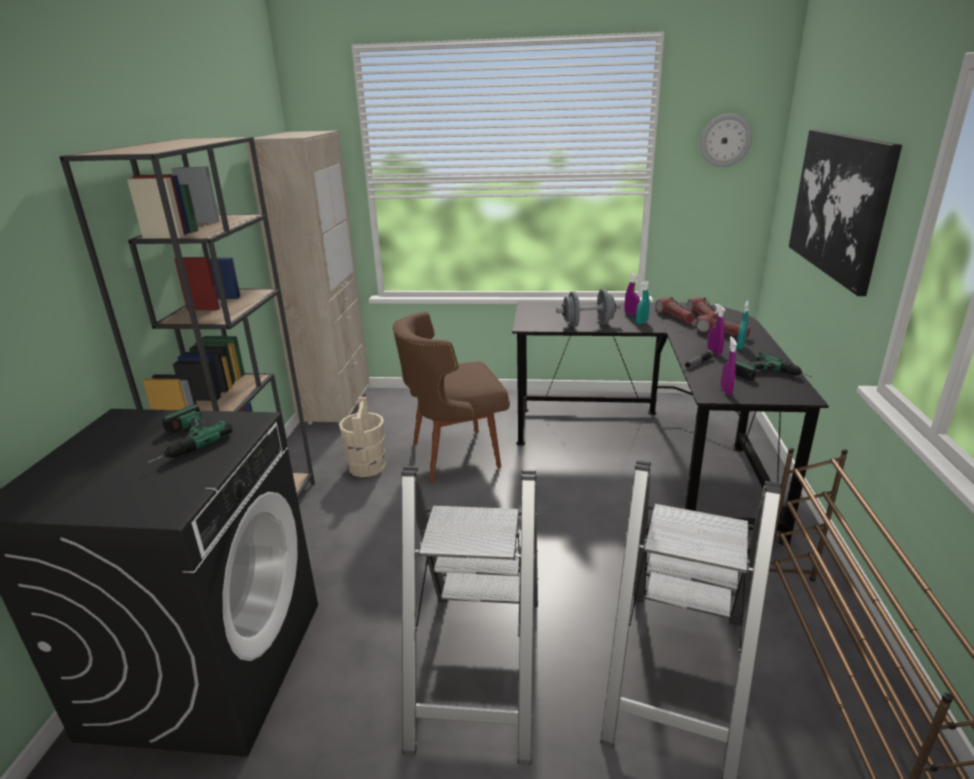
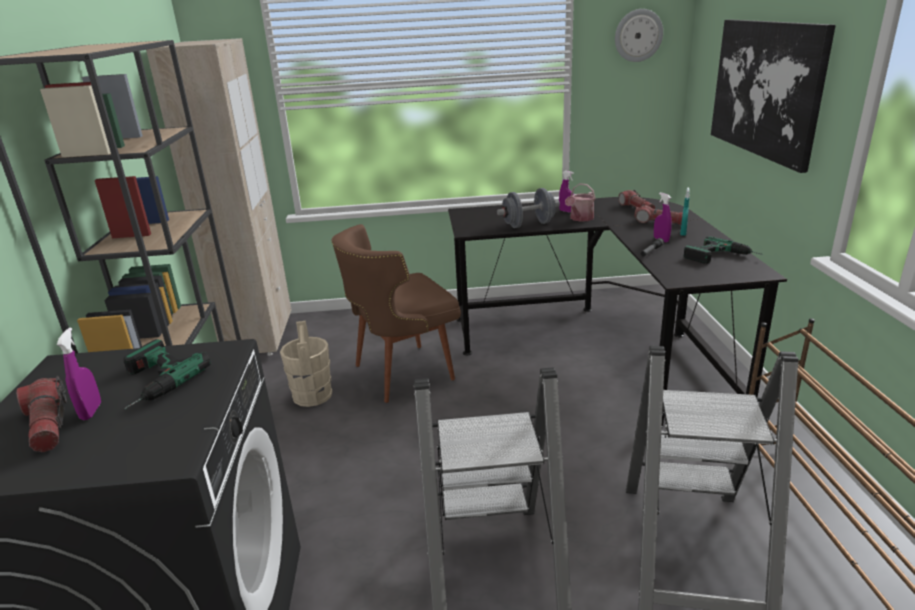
camera: 10 degrees left, 0 degrees up
turquoise spray bottle [636,281,650,324] -> watering can [565,183,596,222]
flashlight [656,297,695,323] -> flashlight moved to [16,376,67,452]
purple spray bottle [721,336,737,395] -> purple spray bottle moved to [57,328,101,420]

